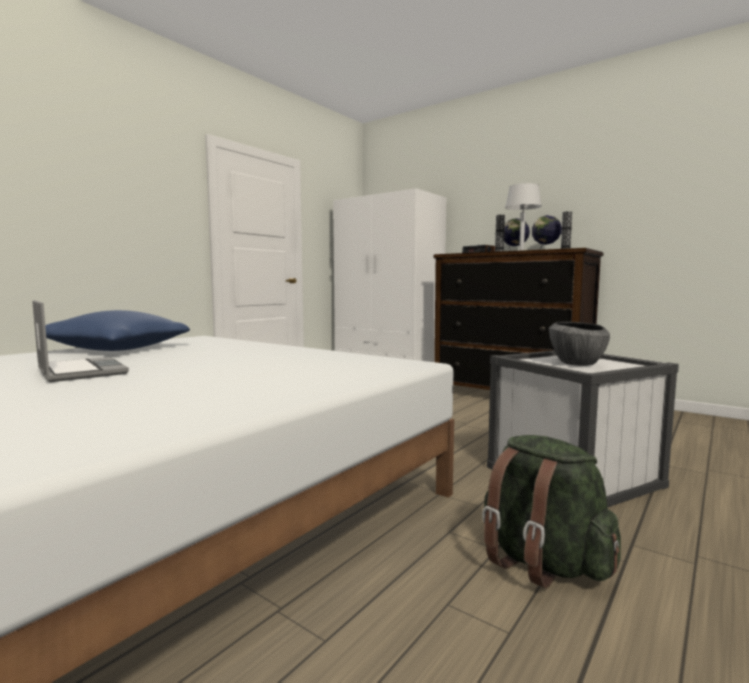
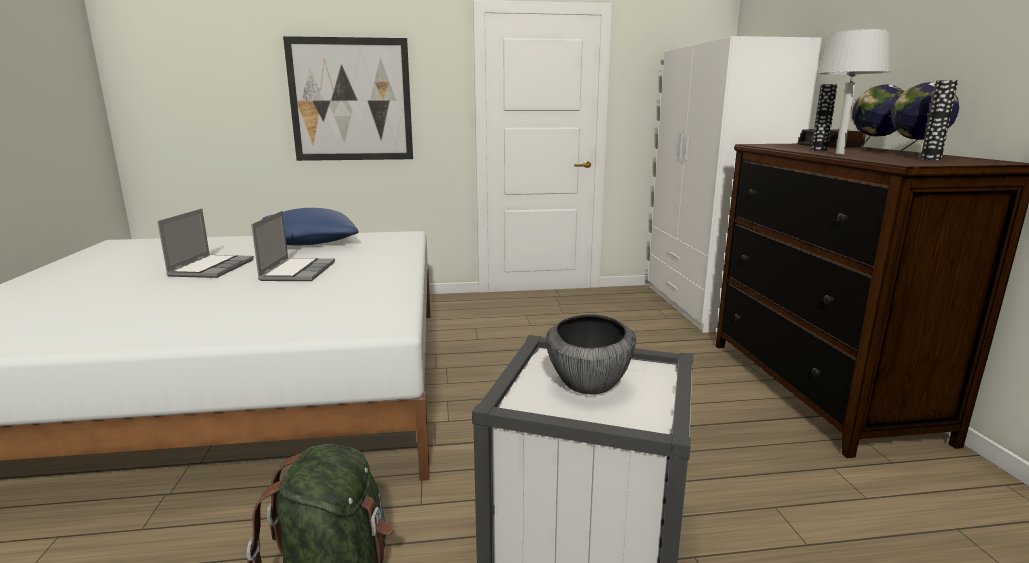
camera: 45 degrees right, 10 degrees up
none -> laptop [251,211,335,281]
none -> picture [283,36,413,161]

